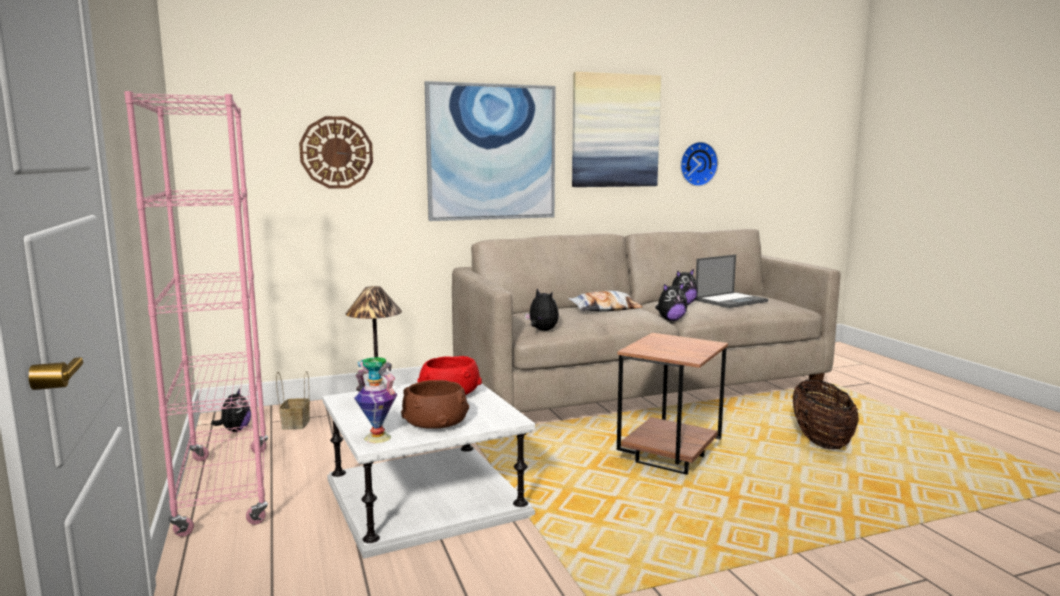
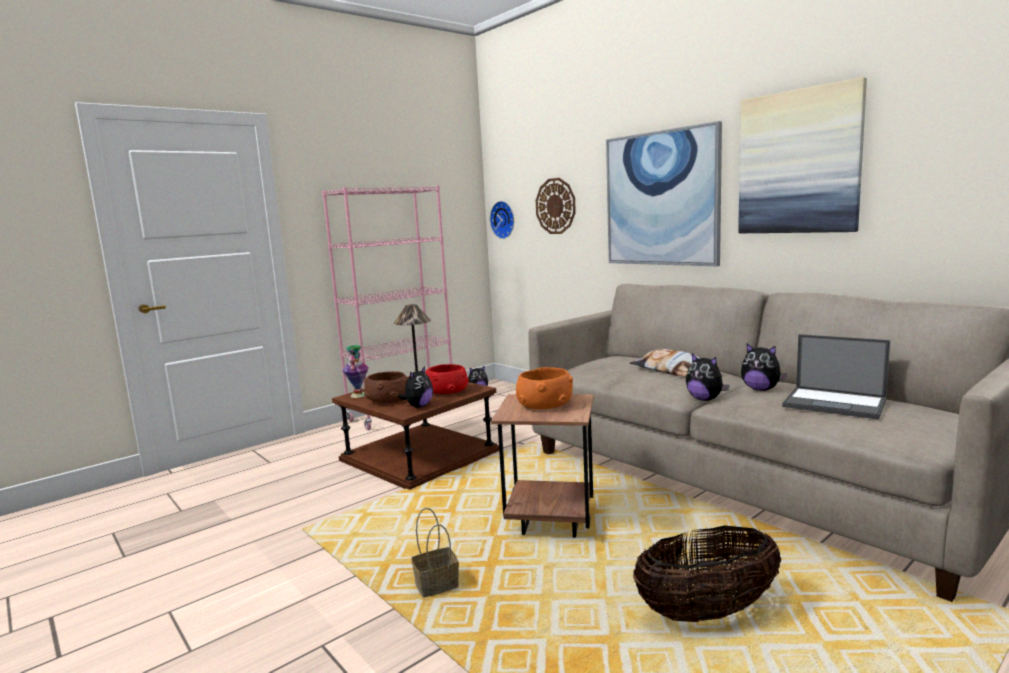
camera: 70 degrees right, 0 degrees up
basket [276,371,310,430] -> basket moved to [411,508,459,598]
white side table [323,383,535,559] -> brown side table [332,373,499,490]
plush toy [525,289,559,331] -> plush toy moved to [398,366,433,408]
wall clock [680,142,718,186] -> wall clock moved to [490,201,514,239]
none -> orange bowl [516,367,573,409]

